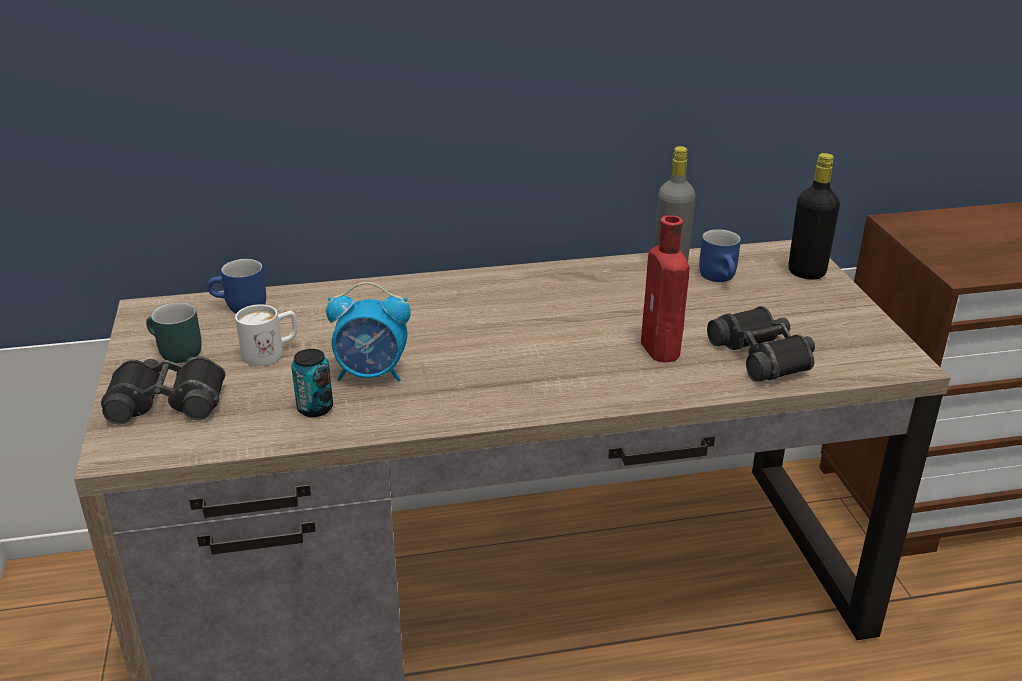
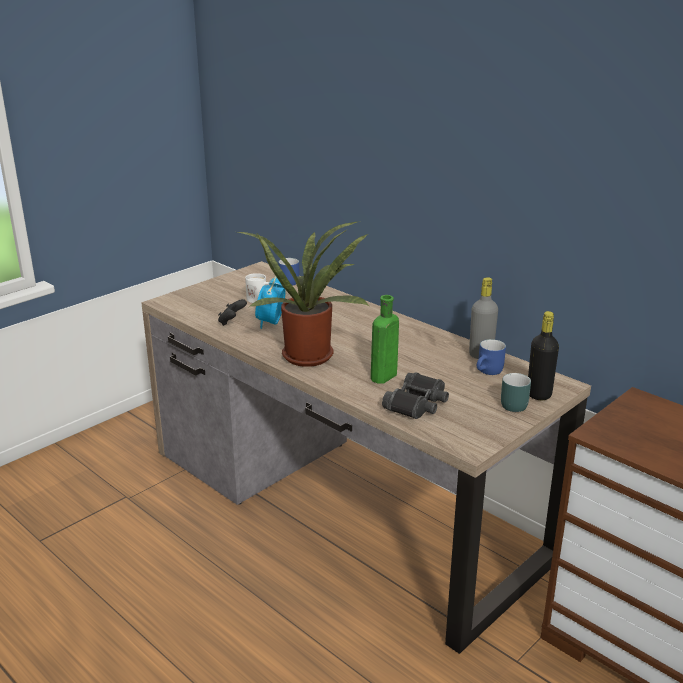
camera: 55 degrees right, 5 degrees down
black binoculars [101,357,225,425] -> none
turquoise mug [146,302,202,363] -> turquoise mug moved to [501,373,531,412]
can [291,349,333,417] -> black game controller [218,299,247,326]
alarm clock [326,282,411,381] -> alarm clock turned 45 degrees clockwise [255,276,286,329]
red bottle [641,215,690,363] -> green bottle [371,295,399,384]
none -> potted plant [238,222,370,367]

